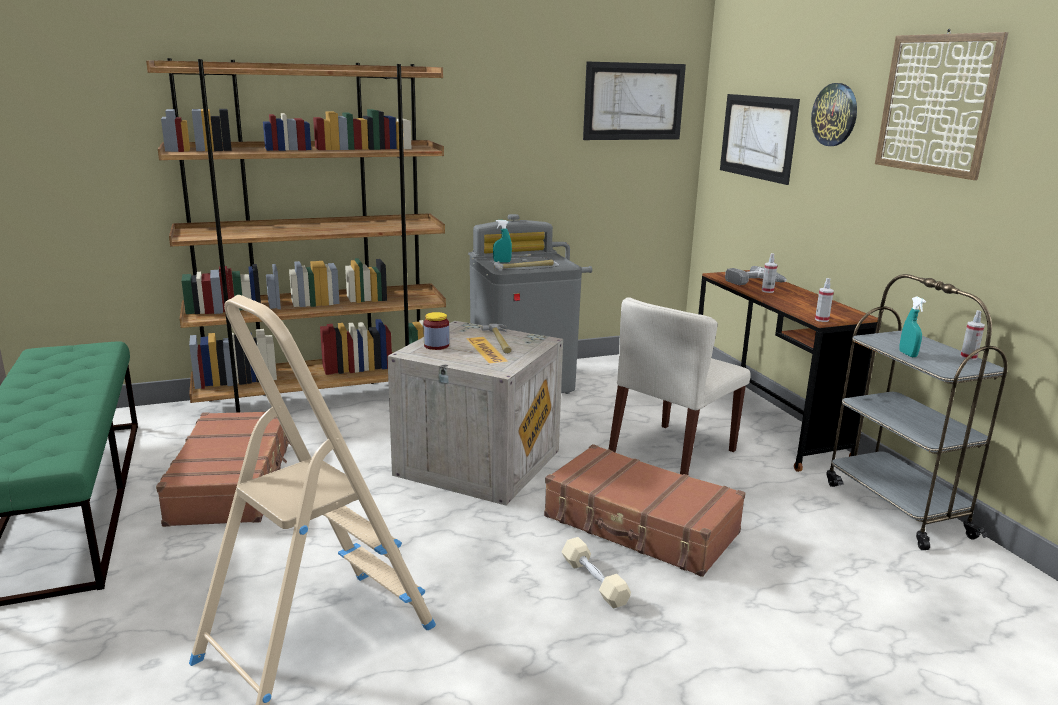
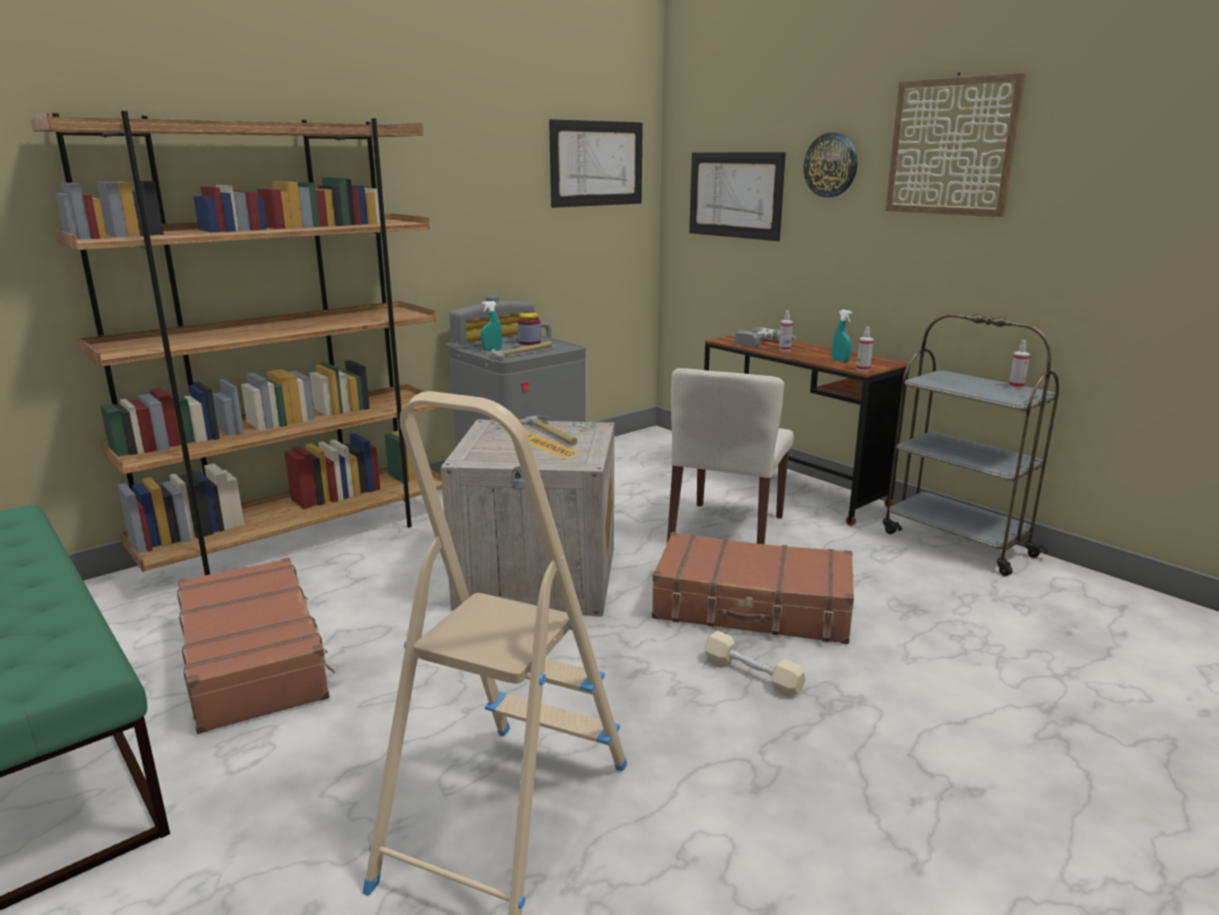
camera: 20 degrees left, 0 degrees up
jar [423,312,449,350] -> jar moved to [518,313,541,345]
turquoise spray bottle [899,297,926,357] -> turquoise spray bottle moved to [832,310,852,362]

